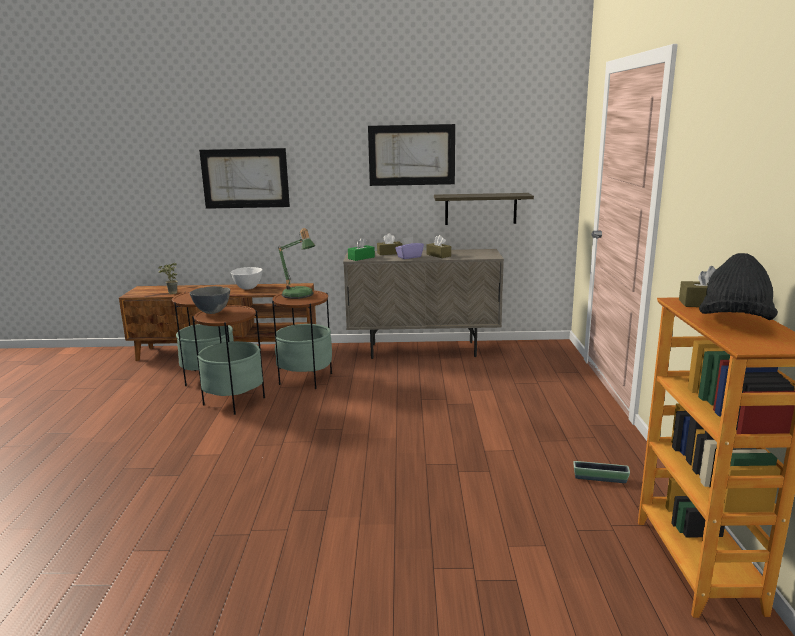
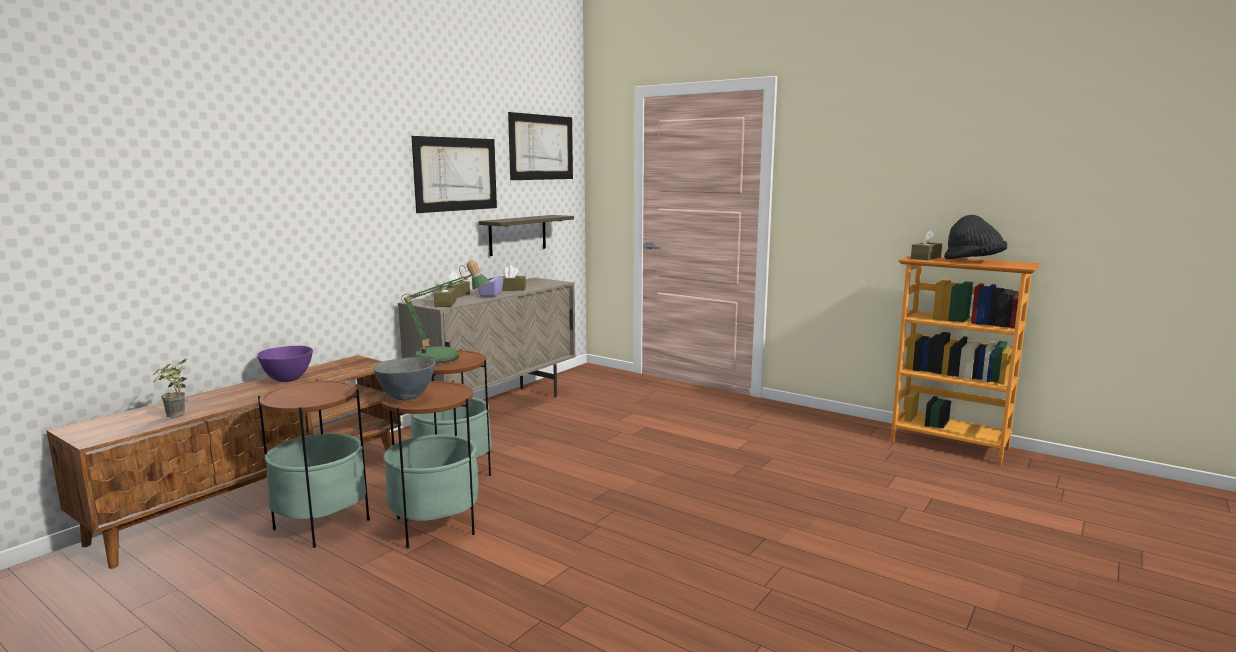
camera: 55 degrees left, 5 degrees down
picture [199,148,290,209] -> picture moved to [508,112,573,180]
white bowl [231,267,263,290] -> purple bowl [257,346,313,382]
green tissue box [348,238,375,261] -> brown tissue box [434,277,456,307]
planter [573,461,630,483] -> none

